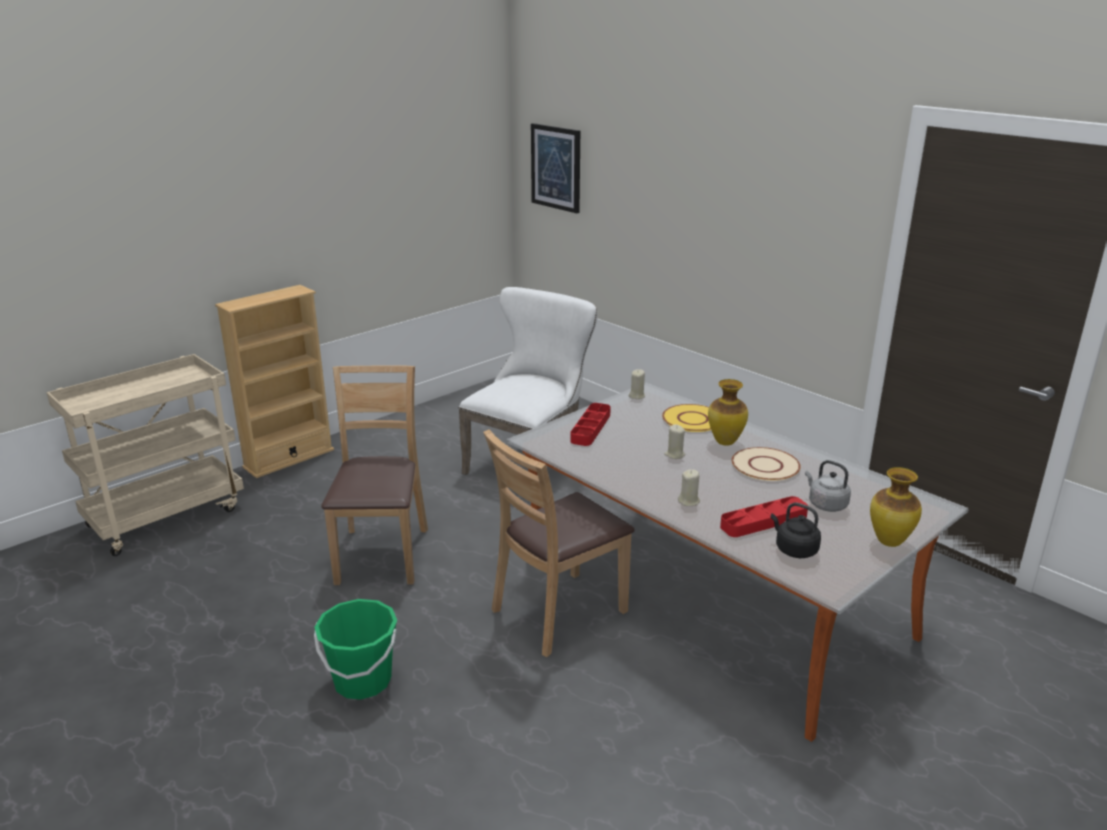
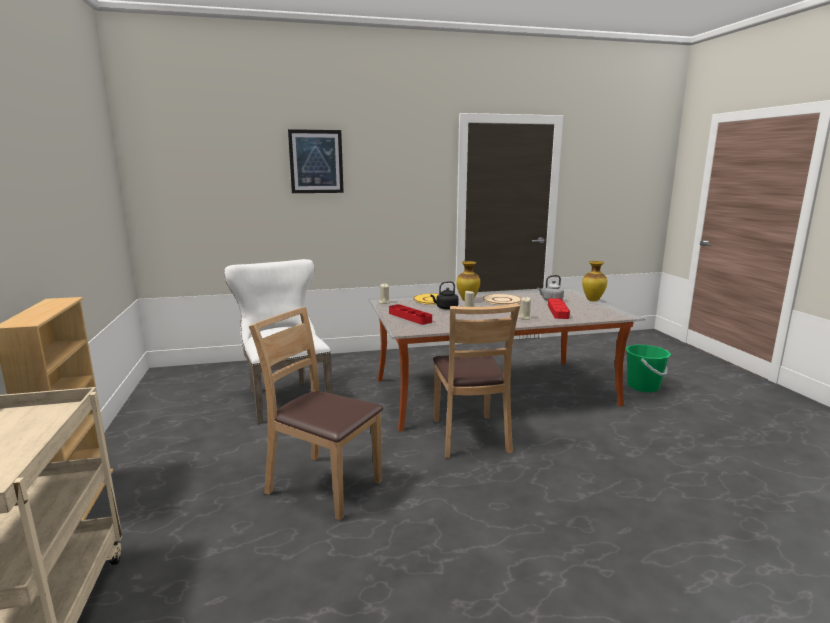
camera: 60 degrees left, 10 degrees down
green bucket [314,599,397,700] -> green bucket moved to [625,345,671,392]
picture [531,123,580,213] -> picture moved to [288,129,344,193]
black kettle [771,503,821,558] -> black kettle moved to [430,281,459,310]

